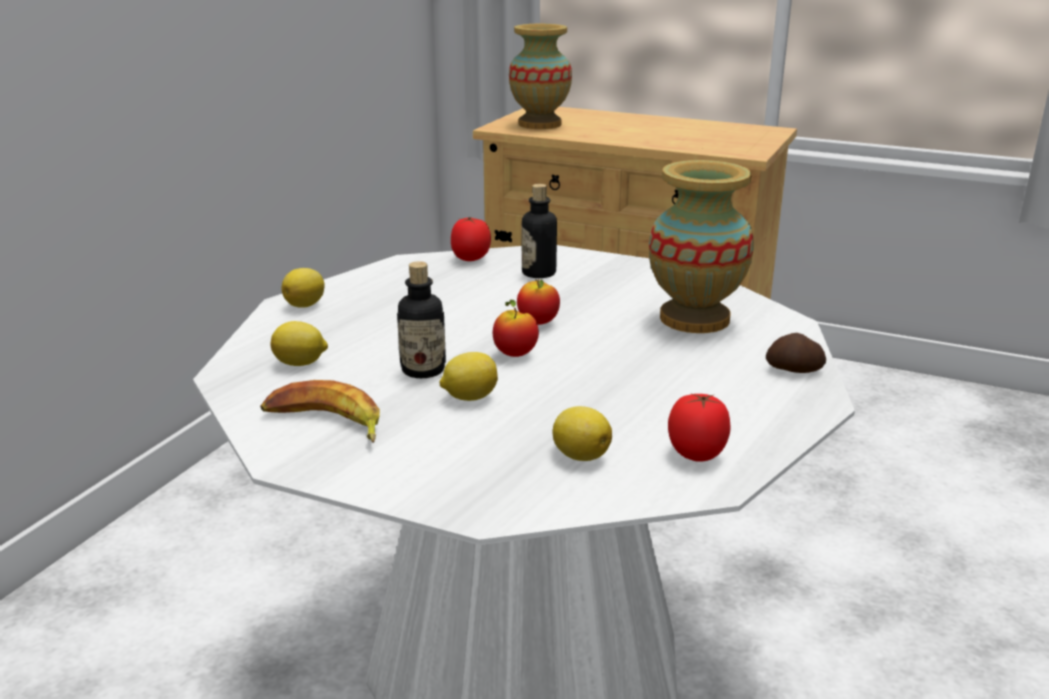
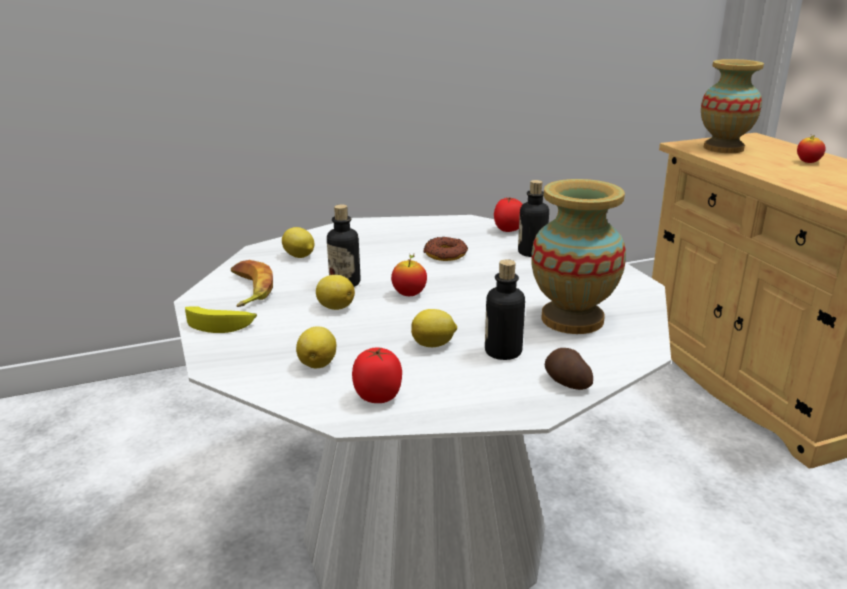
camera: 45 degrees right, 0 degrees up
lemon [282,268,325,308] -> lemon moved to [411,309,457,347]
apple [517,279,560,325] -> apple moved to [797,135,826,163]
none -> banana [185,306,257,333]
none -> donut [423,237,468,261]
none -> bottle [485,259,525,360]

